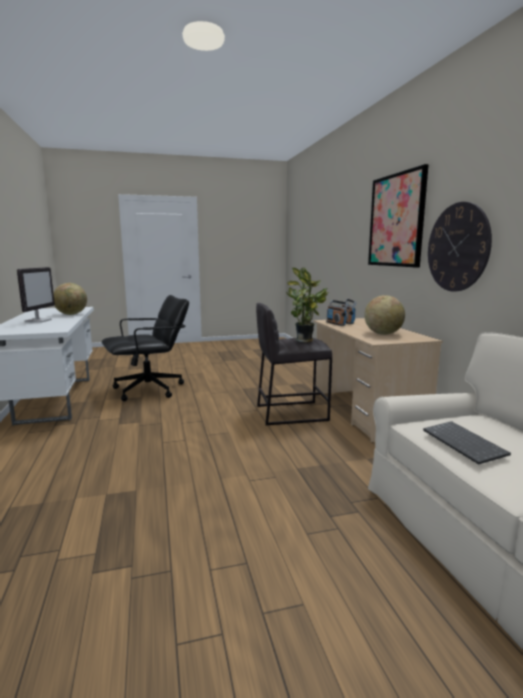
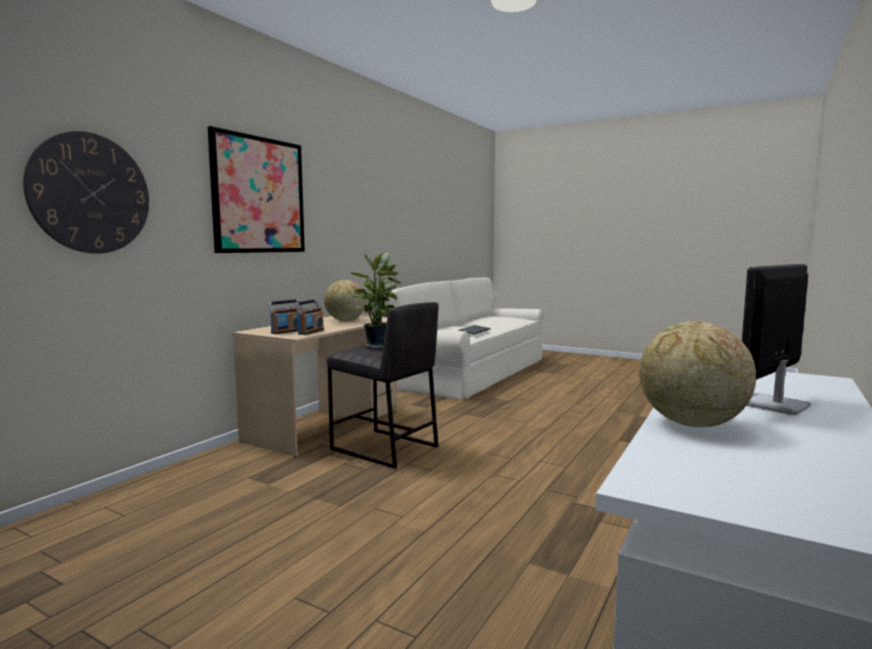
camera: 135 degrees left, 5 degrees down
black office chair [102,295,189,401] -> none
wall clock [428,202,492,291] -> wall clock moved to [23,131,149,253]

